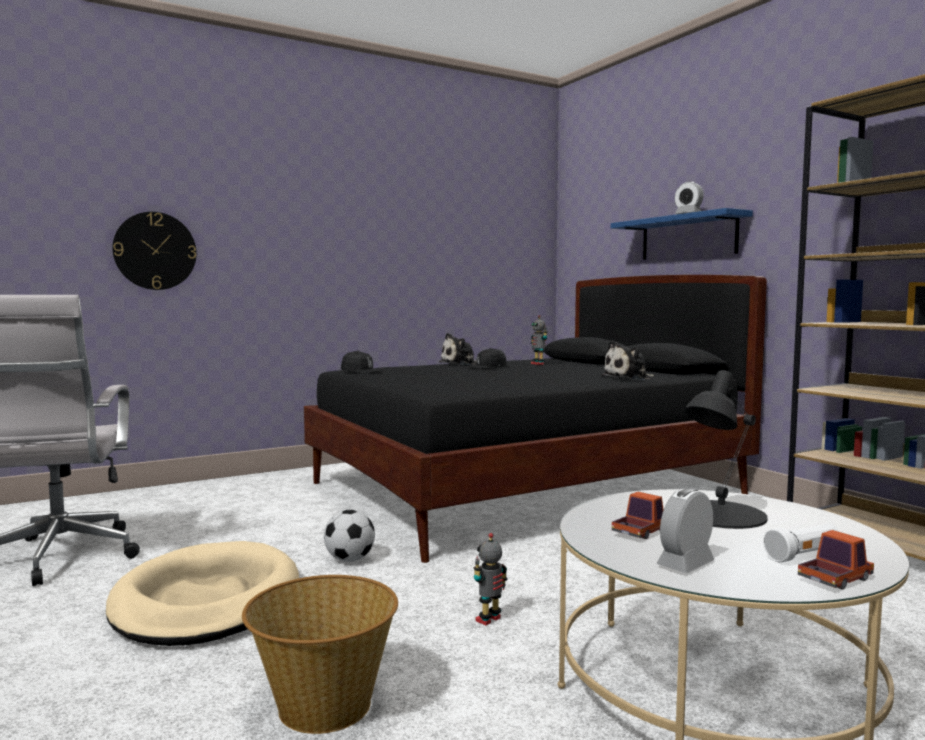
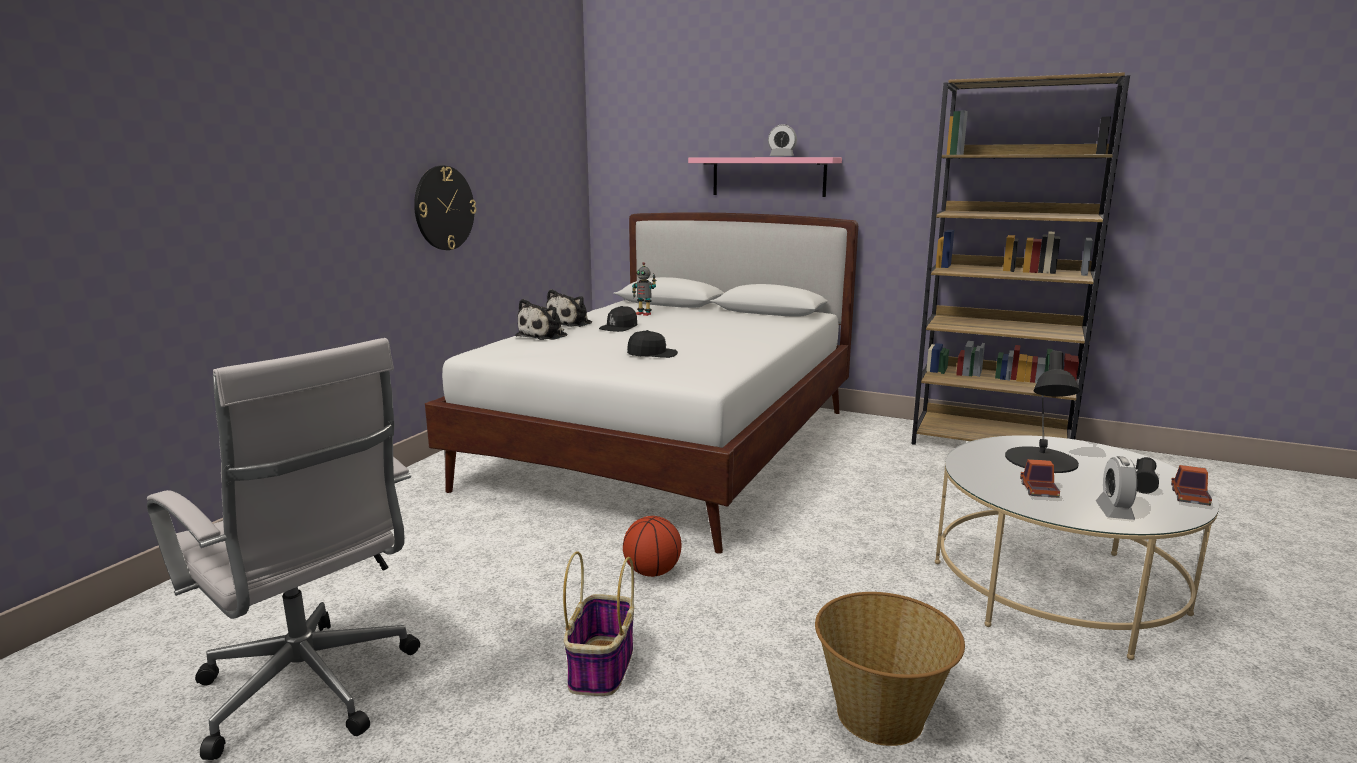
camera: 35 degrees left, 10 degrees up
beige dog bed [106,541,299,646] -> basket [563,551,634,696]
wall clock [112,212,197,290] -> wall clock moved to [414,166,476,250]
black bed [304,275,767,563] -> white bed [425,212,858,554]
football [324,510,375,562] -> basketball [623,516,681,577]
black cap [341,351,382,373] -> black cap moved to [627,330,678,358]
toy robot [474,533,508,625] -> none
plush toy [601,341,654,380] -> plush toy moved to [516,299,567,340]
blue shelf [611,208,753,260] -> pink shelf [688,157,842,197]
white flashlight [764,524,839,562] -> black flashlight [1136,457,1159,494]

